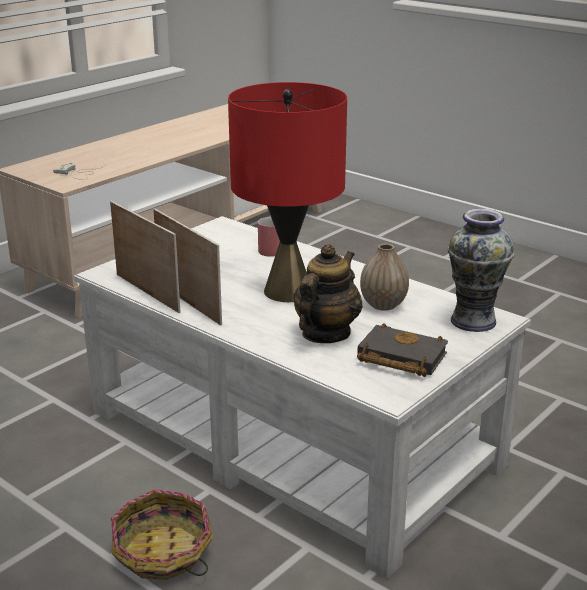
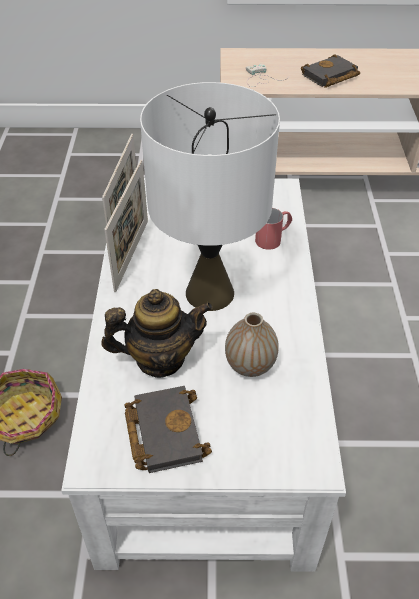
camera: 50 degrees right, 20 degrees up
red table lamp [228,82,347,302] -> white table lamp [140,82,280,311]
vase [448,208,515,332] -> none
none -> black book [301,54,360,88]

